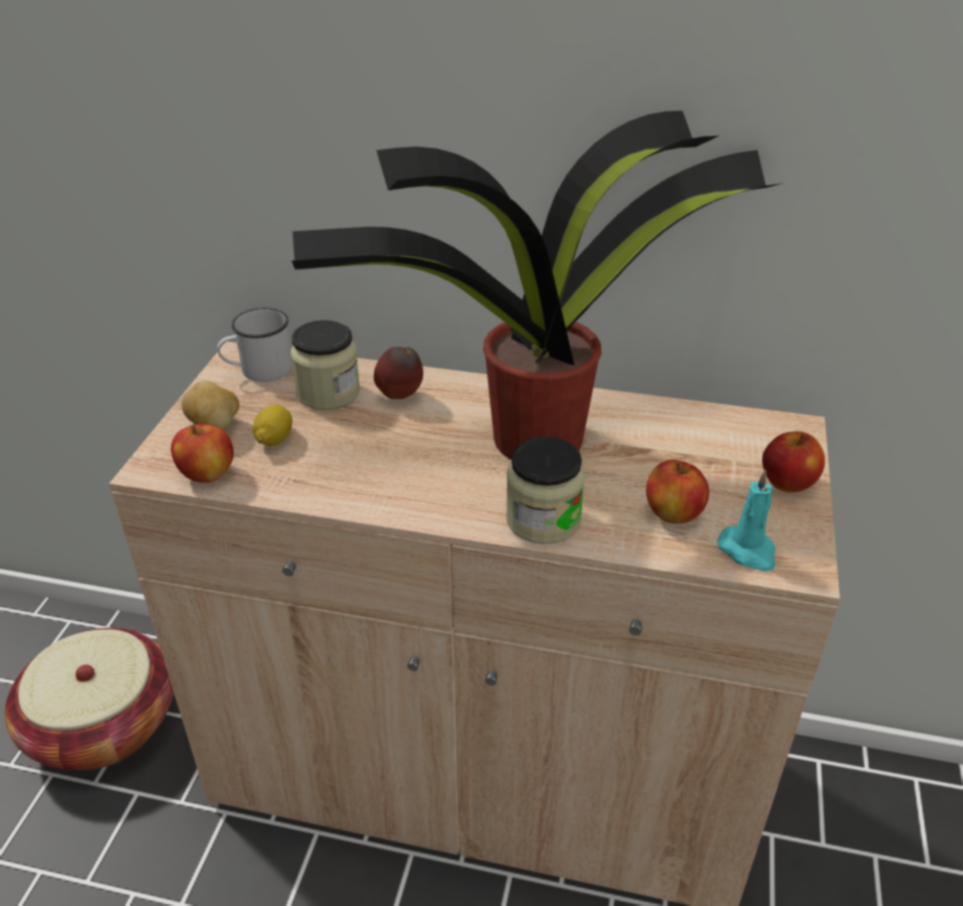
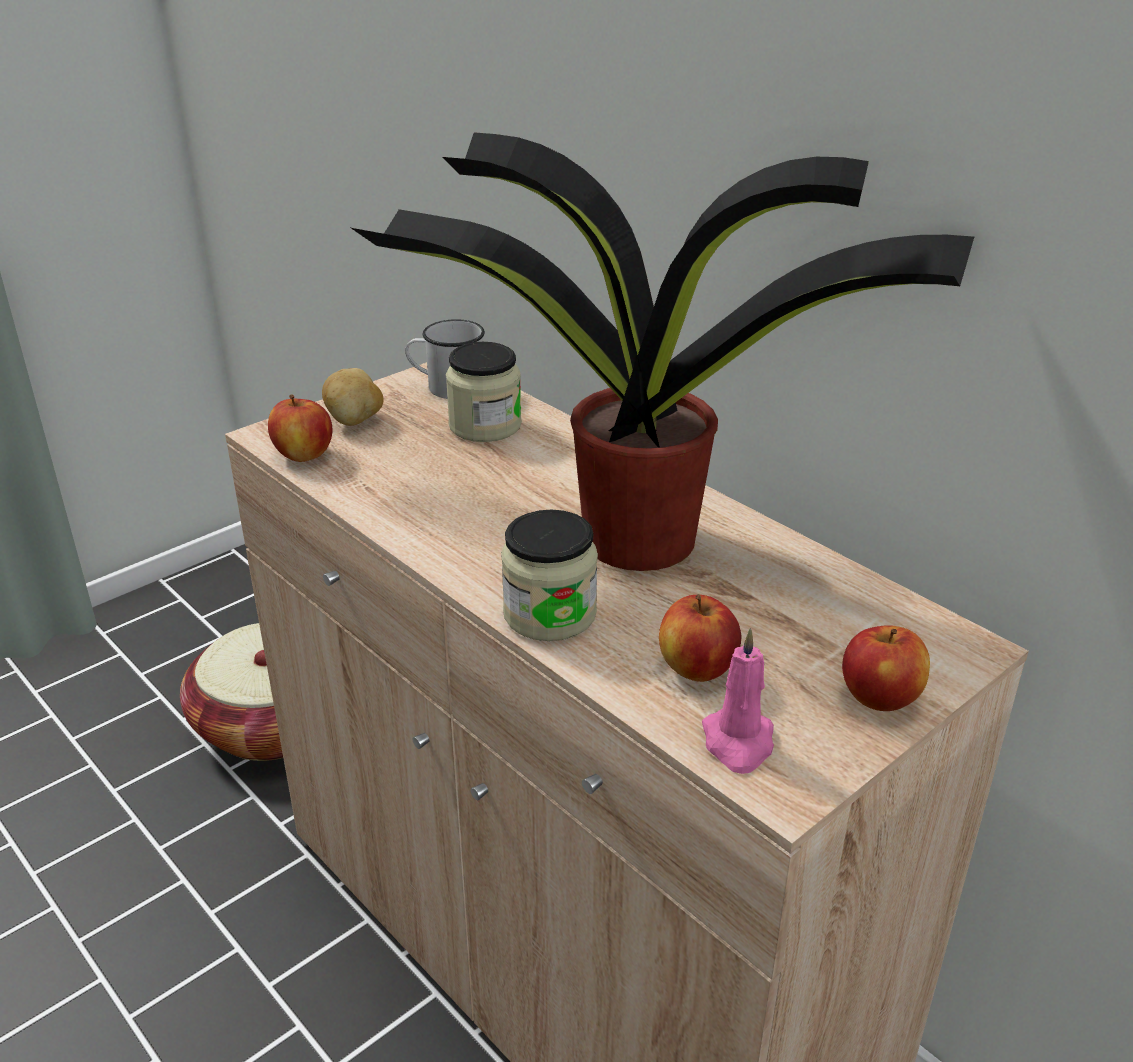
camera: 35 degrees right, 5 degrees down
lemon [253,405,293,446] -> none
apple [374,347,423,399] -> none
turquoise candle [718,469,776,572] -> pink candle [702,628,774,774]

